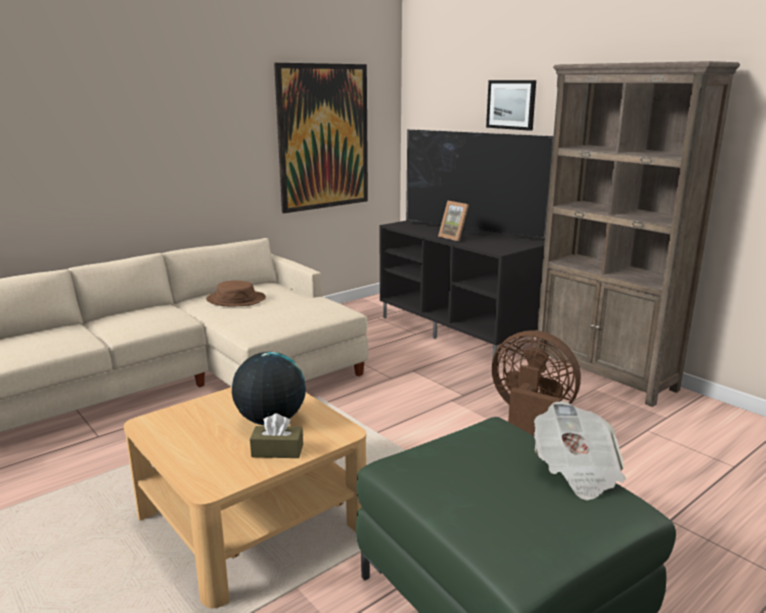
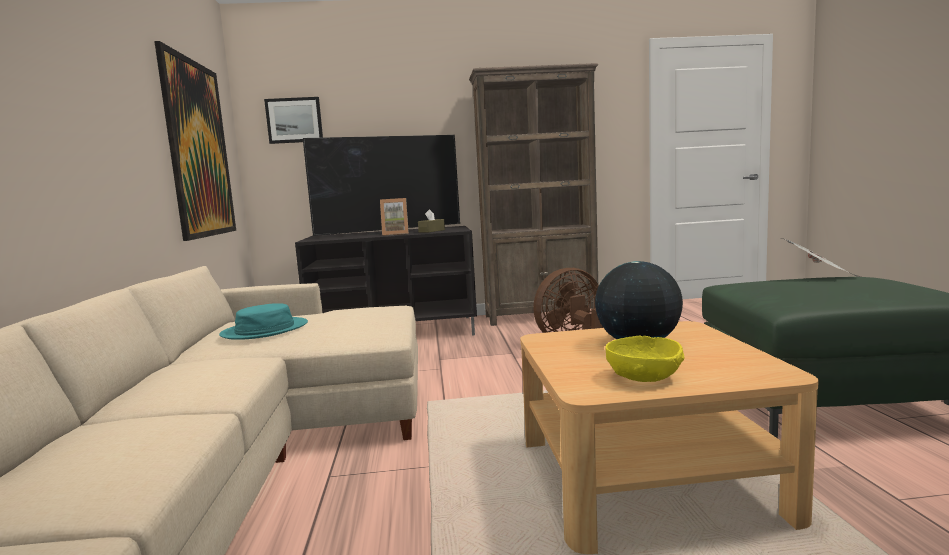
camera: 55 degrees left, 10 degrees down
brown hat [206,281,266,306] -> turquoise hat [219,303,308,340]
brown tissue box [250,414,303,458] -> brown tissue box moved to [418,209,445,233]
picture [486,80,536,131] -> picture moved to [264,97,323,144]
none -> yellow bowl [605,335,685,382]

